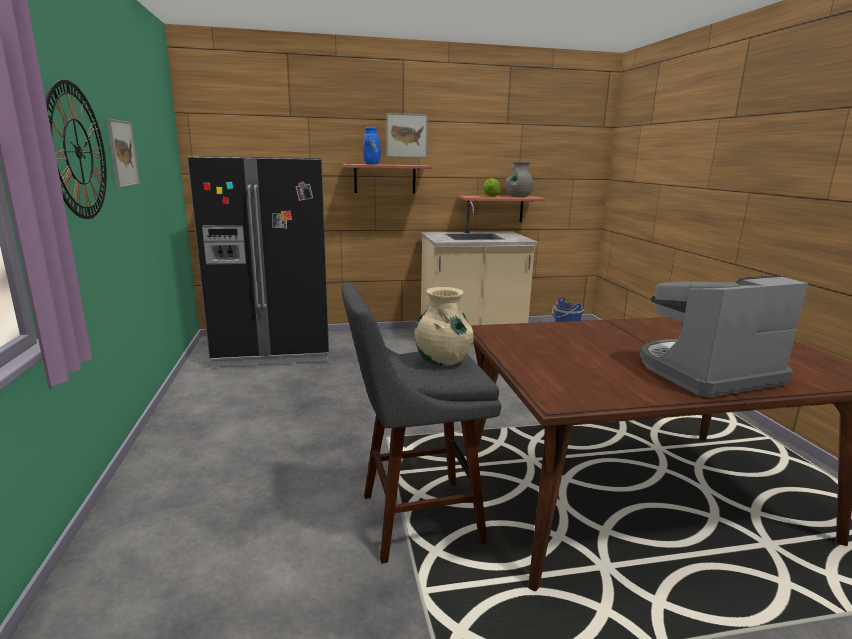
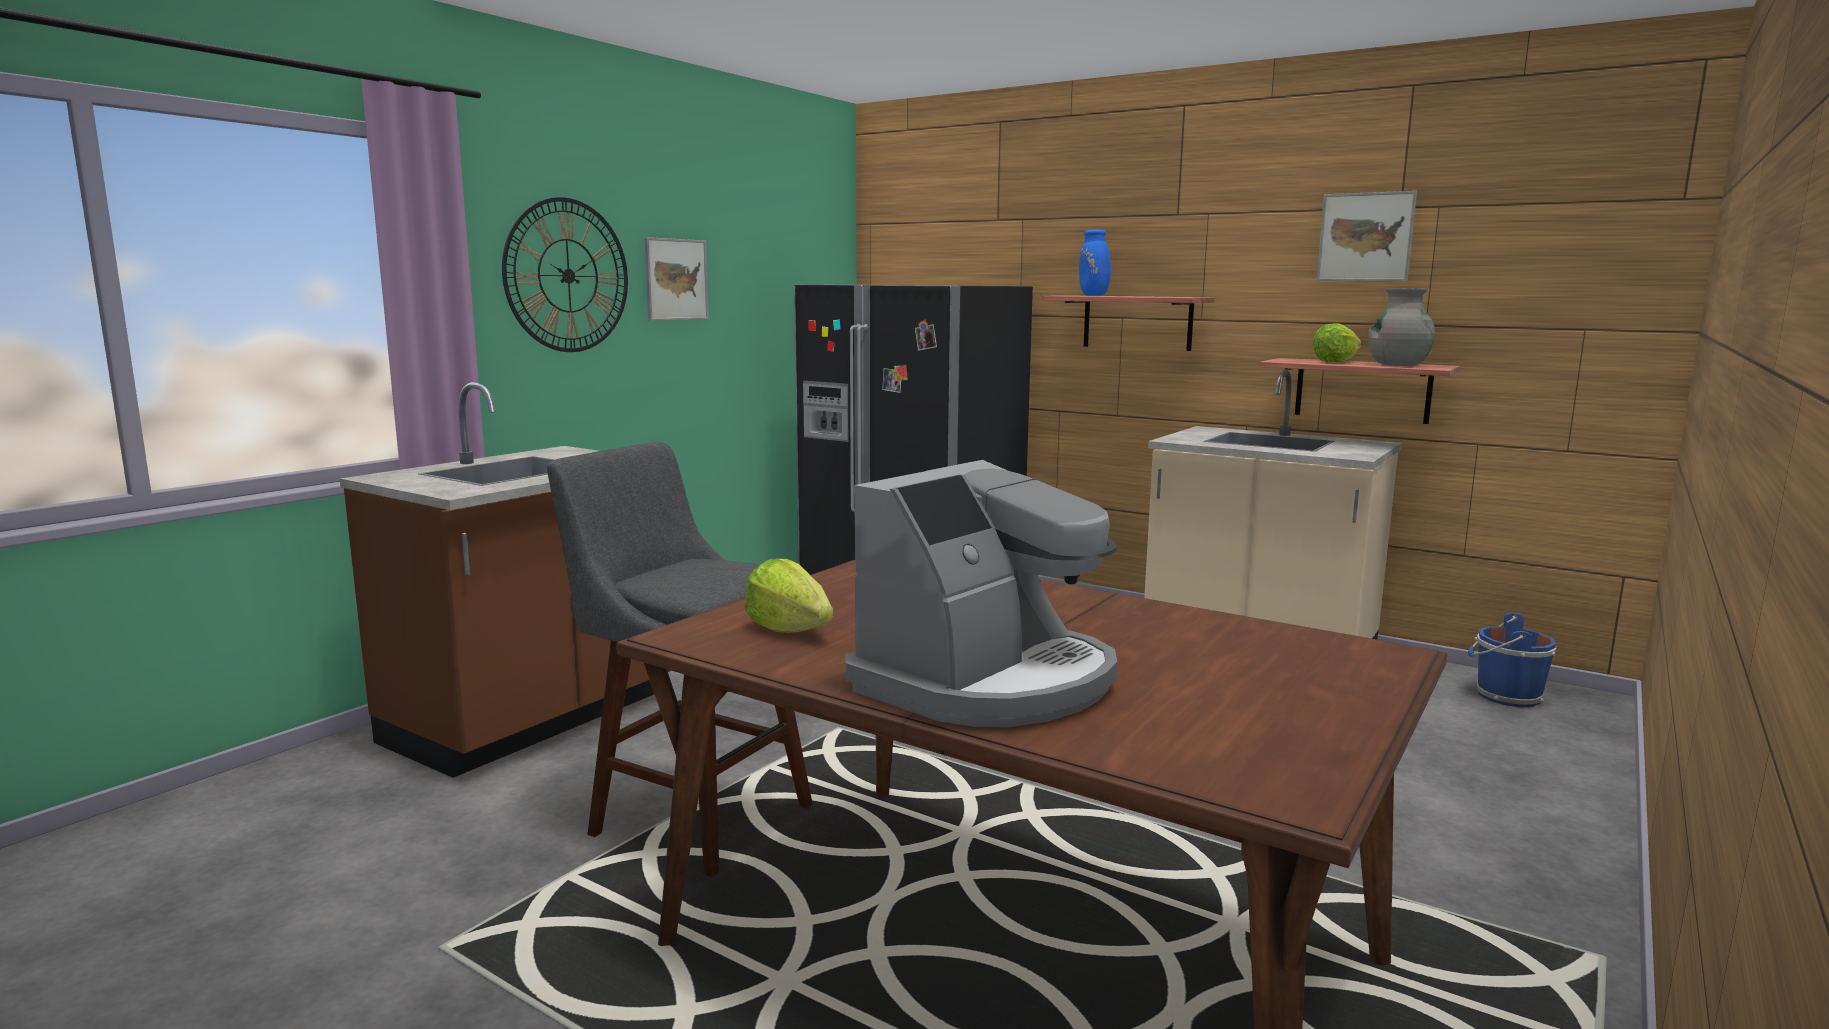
camera: 45 degrees right, 5 degrees down
picture [386,113,428,158] -> picture moved to [1316,191,1417,281]
beige vase [415,287,474,366] -> none
coffee machine [640,275,808,397] -> coffee machine turned 105 degrees clockwise [846,460,1117,727]
none -> brown counter [340,382,671,778]
none -> lettuce [745,559,833,633]

